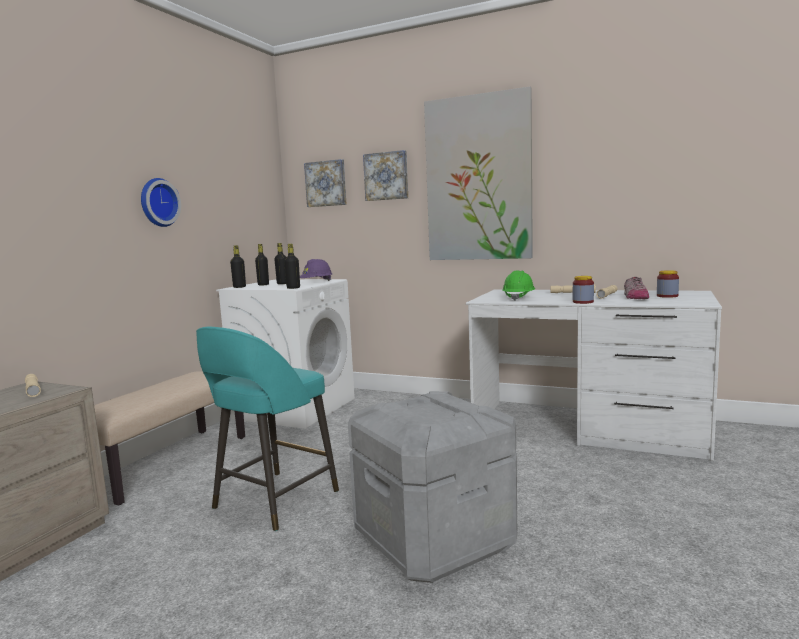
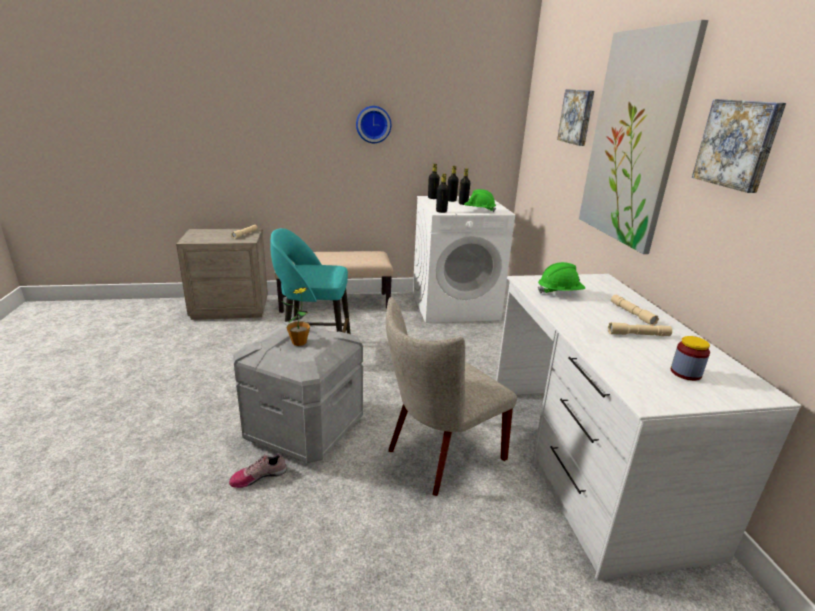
camera: 55 degrees right, 15 degrees up
purple hard hat [300,259,332,281] -> green hard hat [464,189,496,212]
picture [304,159,347,207] -> picture moved to [692,99,786,193]
jar [573,276,594,304] -> none
shoe [624,277,649,299] -> shoe moved to [229,453,287,488]
none -> potted plant [281,287,310,346]
none -> beige chair [386,297,517,496]

